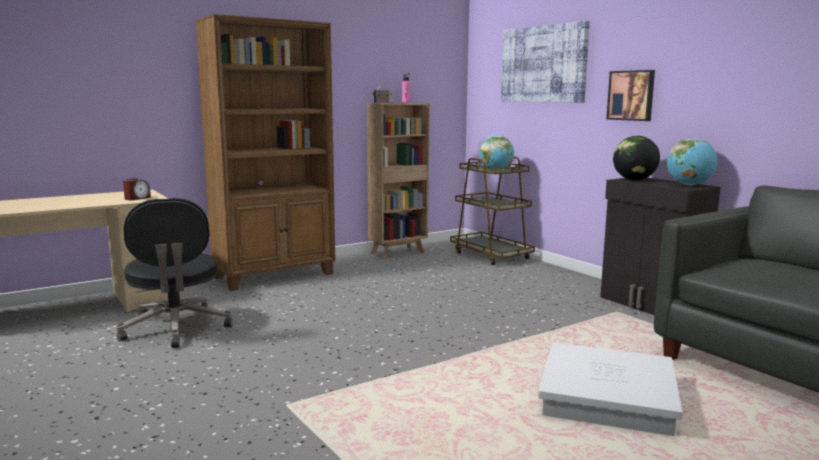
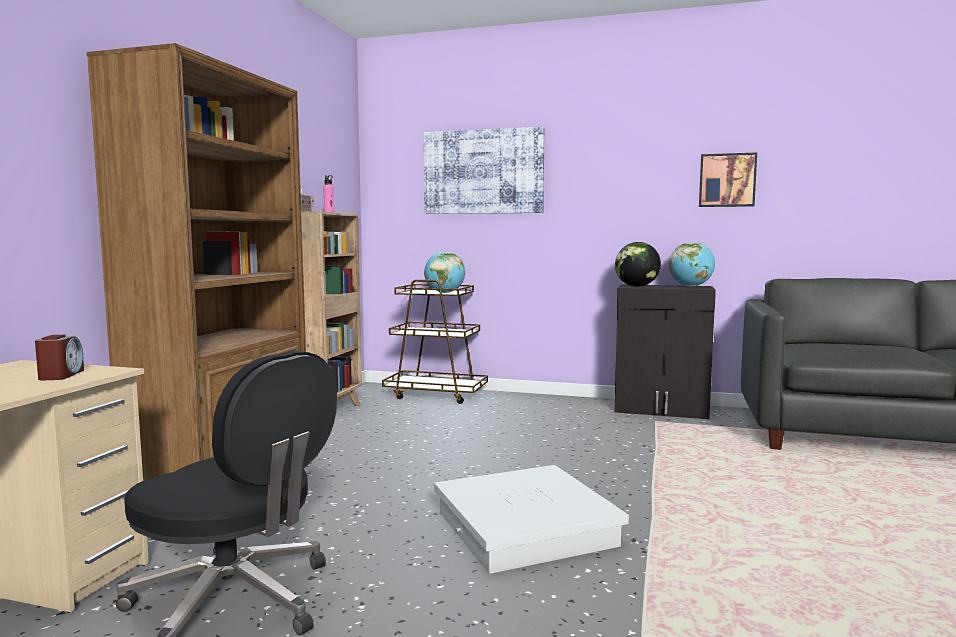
camera: 40 degrees left, 5 degrees down
white storage box [538,342,682,436] -> white storage box moved to [434,465,629,574]
picture [606,70,655,121] -> picture moved to [699,152,757,207]

